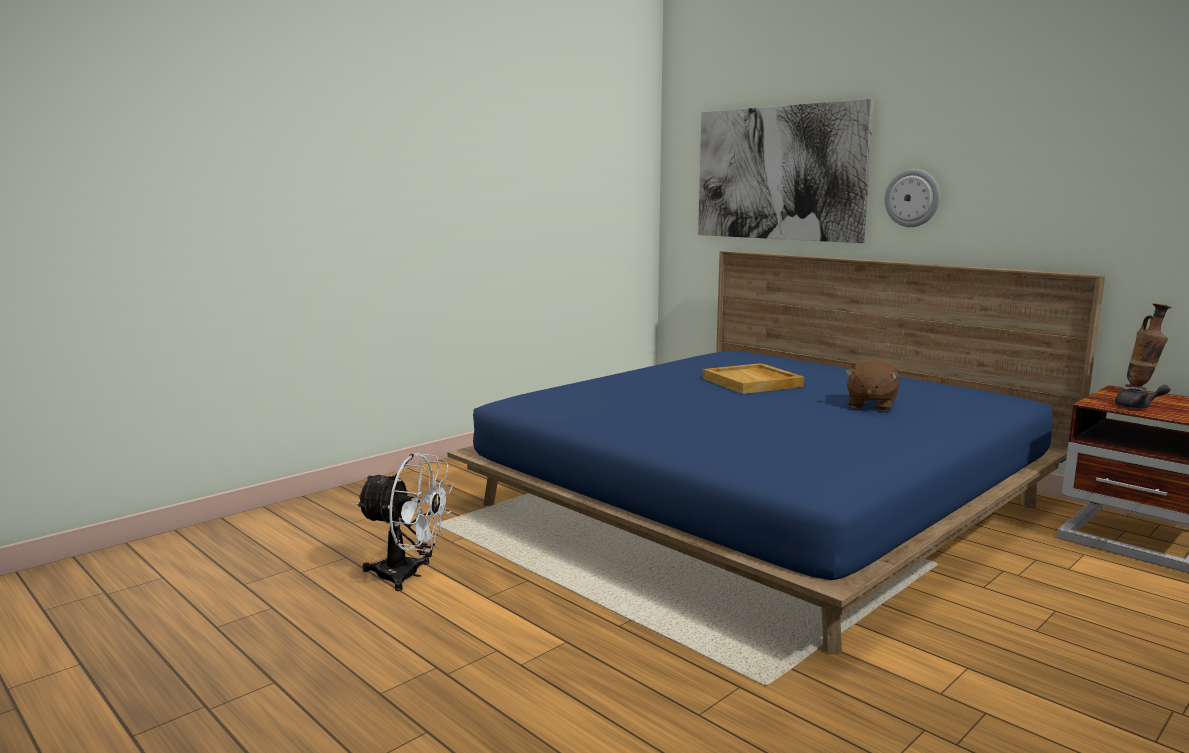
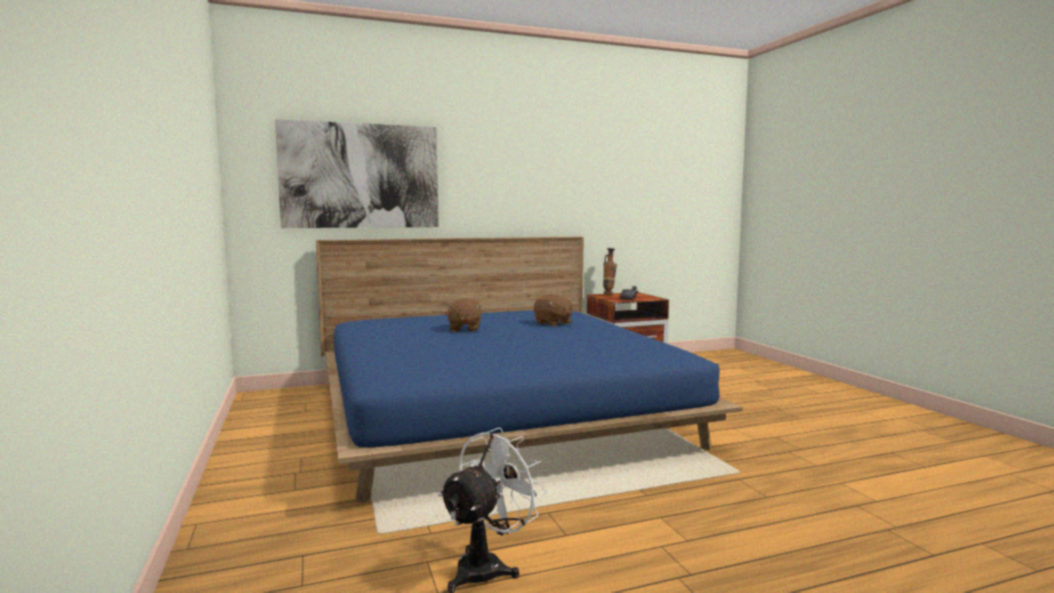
camera: 65 degrees left, 5 degrees down
beige tray [703,363,804,394] -> brown plush toy [445,298,481,332]
wall clock [885,169,940,227] -> none

